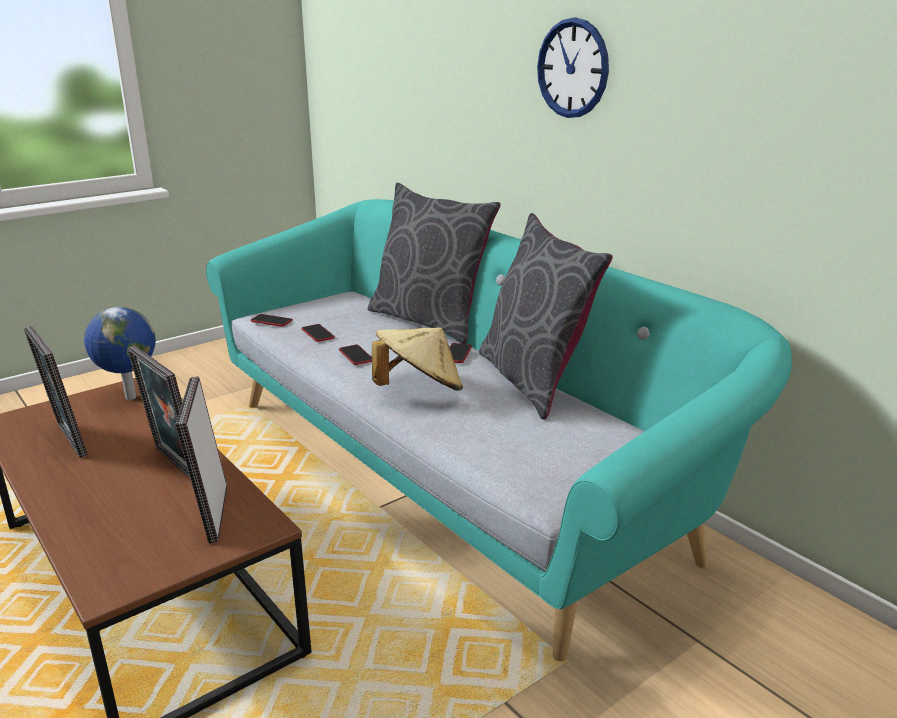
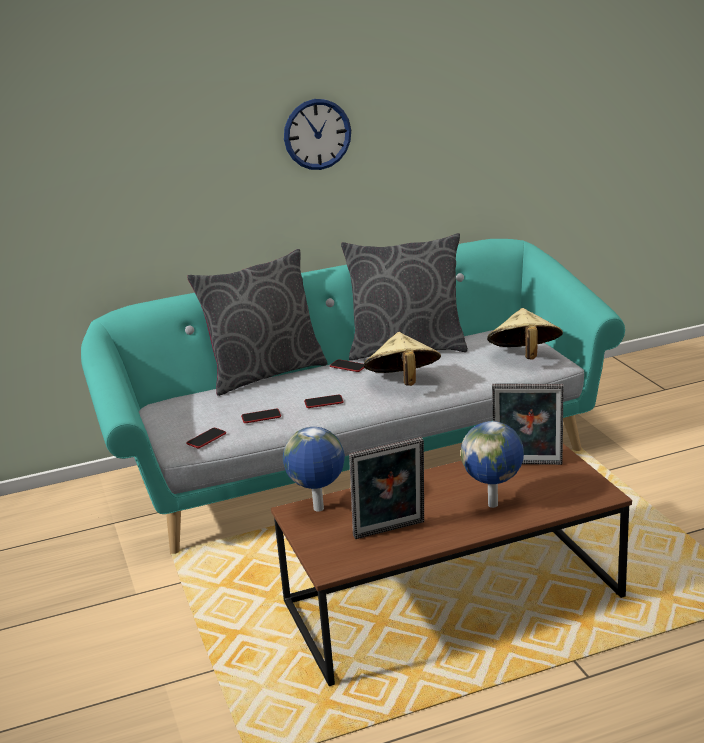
camera: 70 degrees left, 0 degrees up
picture frame [127,345,190,478] -> none
none -> globe [461,421,524,508]
none -> beige hat [487,308,563,360]

